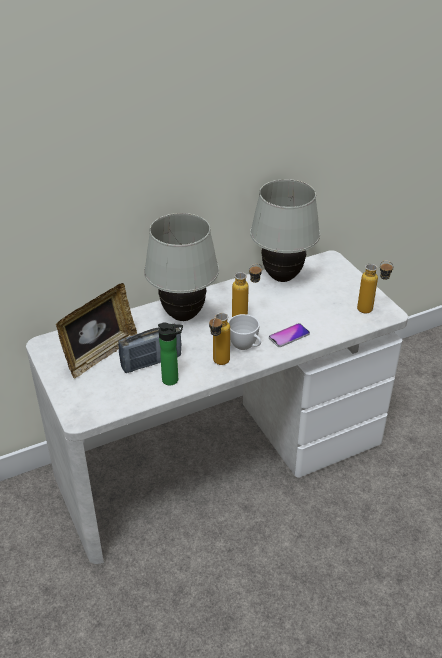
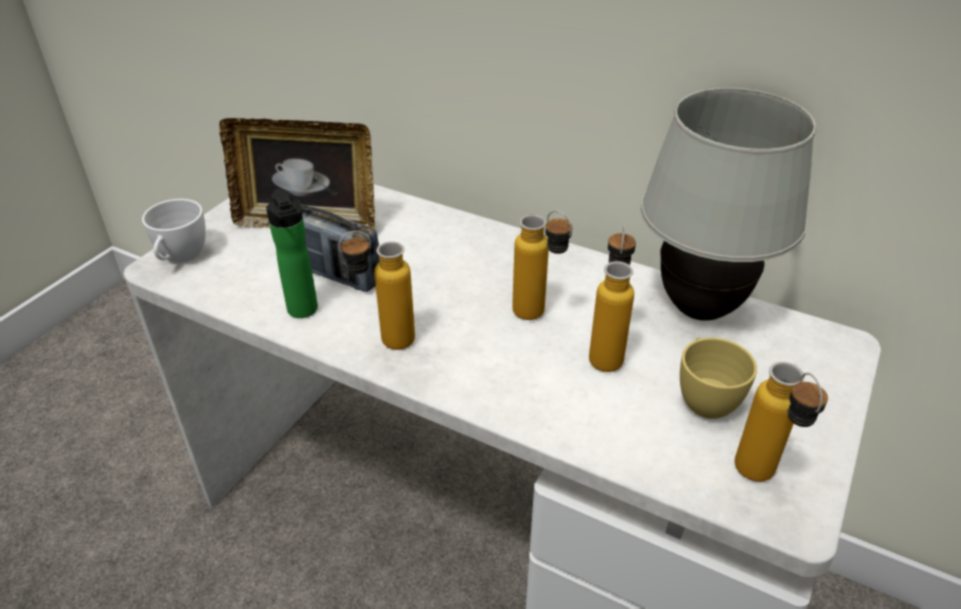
camera: 55 degrees right, 0 degrees up
white table lamp [144,213,219,321] -> none
white cup [228,314,261,350] -> white cup moved to [142,199,206,263]
phone [269,323,310,347] -> none
none -> bottle [589,224,636,372]
none -> yellow cup [680,338,757,419]

